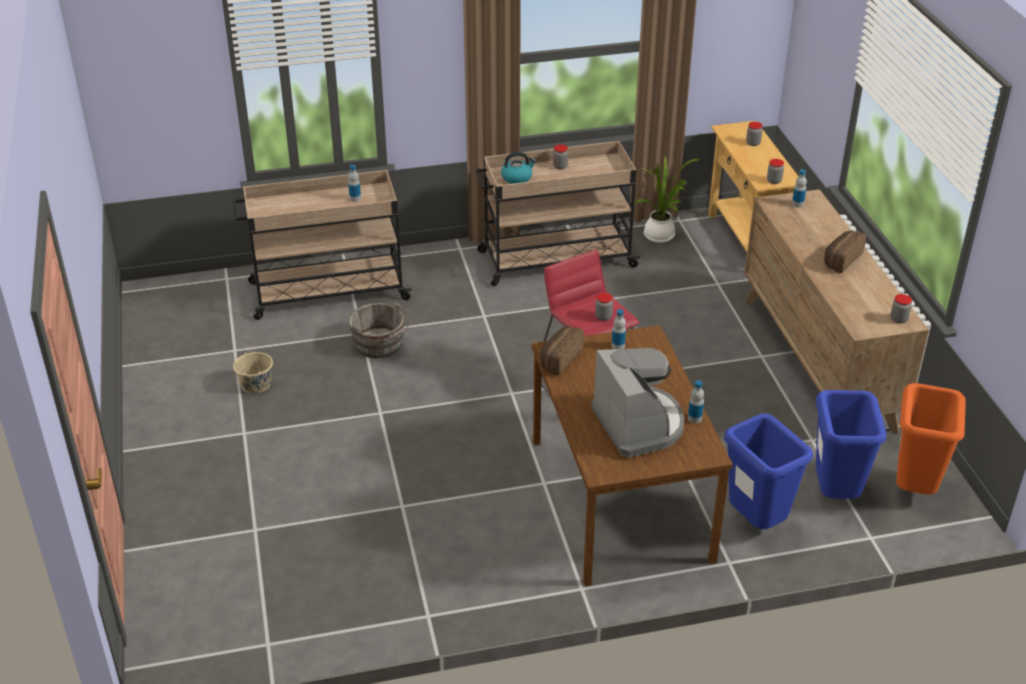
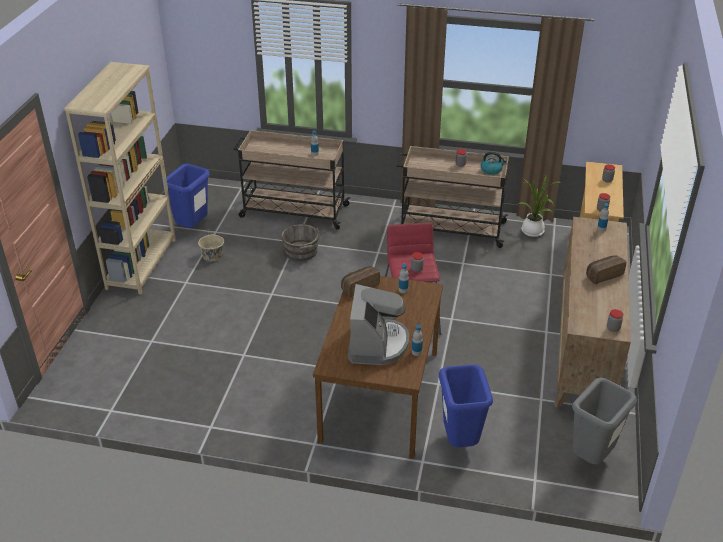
camera: 25 degrees right, 0 degrees up
kettle [501,152,536,184] -> kettle moved to [481,152,507,175]
blue trash can [816,390,886,499] -> blue trash can moved to [162,164,210,228]
orange trash can [896,383,966,495] -> grey trash can [572,378,637,465]
none -> beige bookcase [64,62,176,295]

